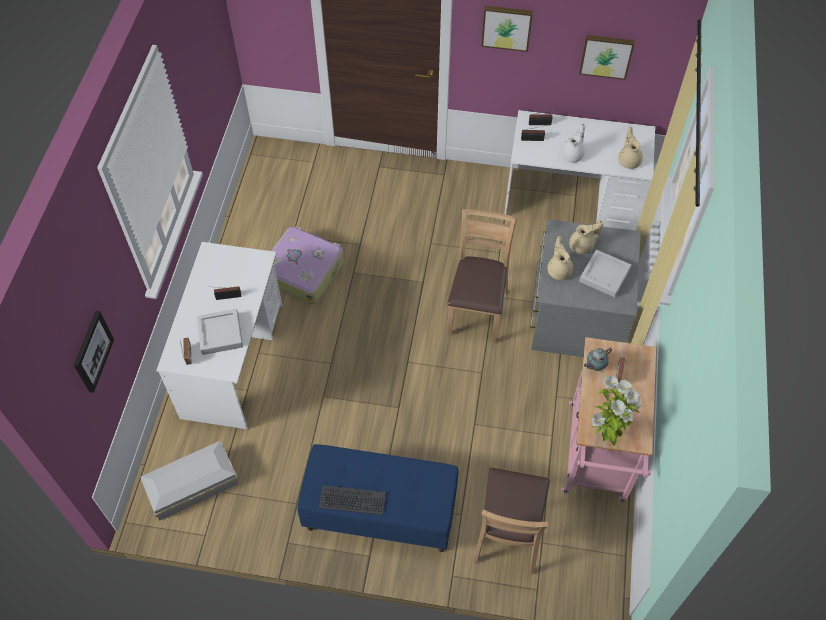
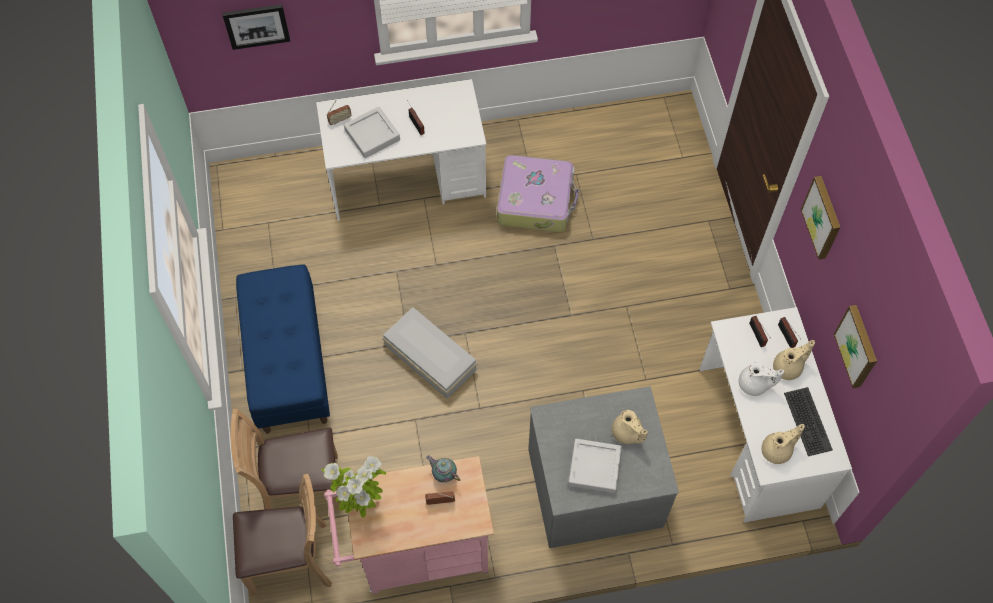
camera: 70 degrees right, 5 degrees up
white storage box [141,441,239,520] -> white storage box moved to [383,307,478,399]
keyboard [319,486,386,515] -> keyboard moved to [784,387,833,456]
brown chair [447,209,517,343] -> brown chair moved to [233,474,332,596]
beige teapot [548,236,573,280] -> beige teapot moved to [773,340,815,380]

